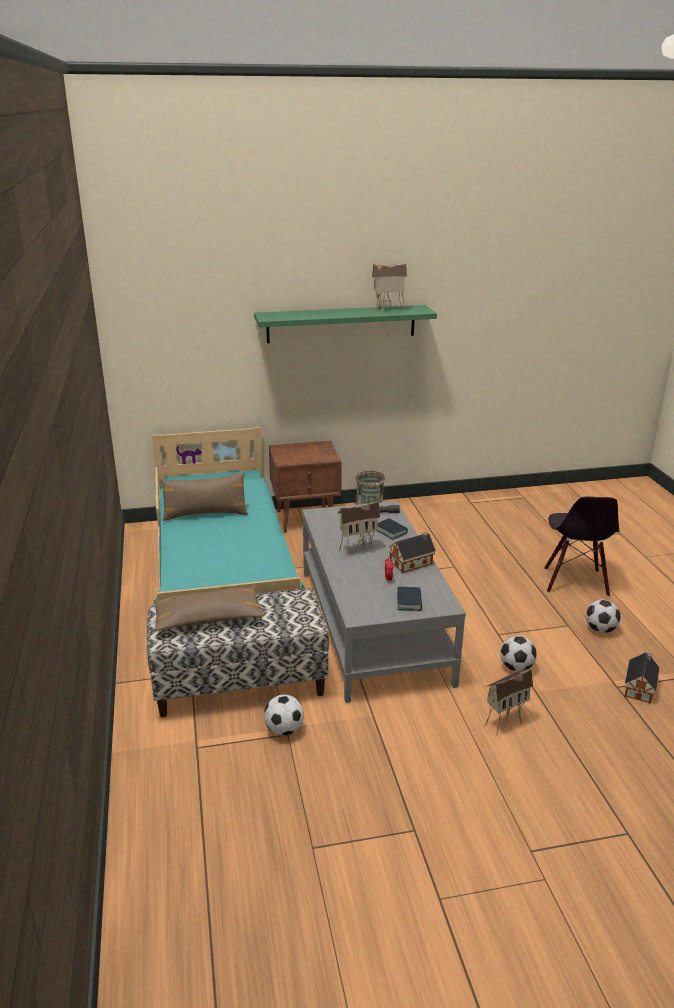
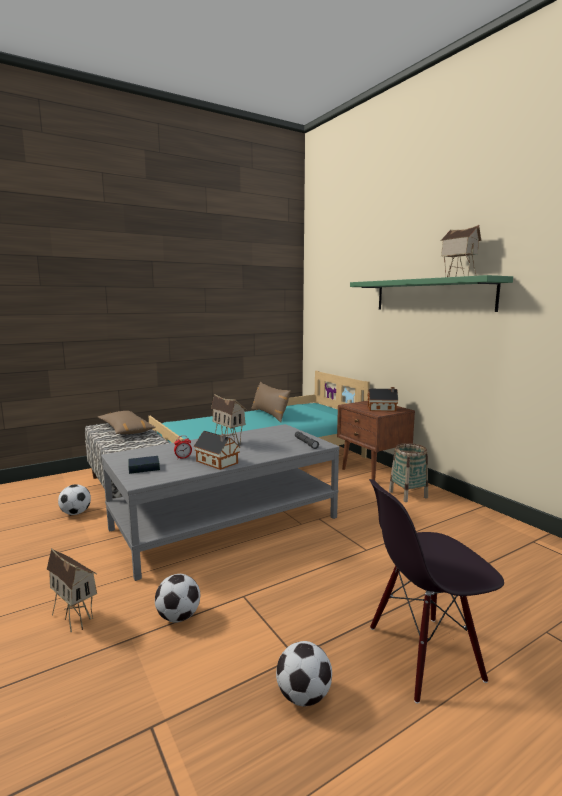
camera: 70 degrees right, 15 degrees down
book [378,518,408,540] -> none
toy house [624,653,660,704] -> toy house moved to [367,387,398,411]

